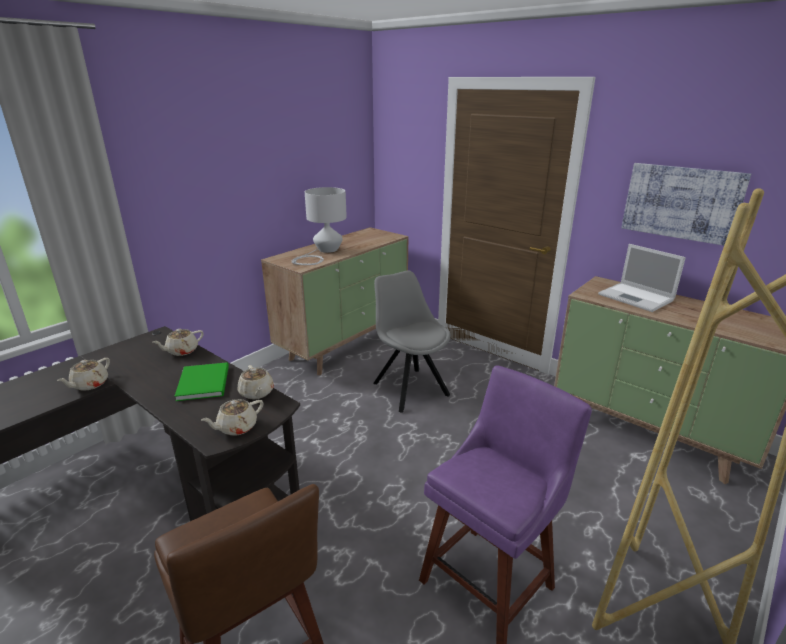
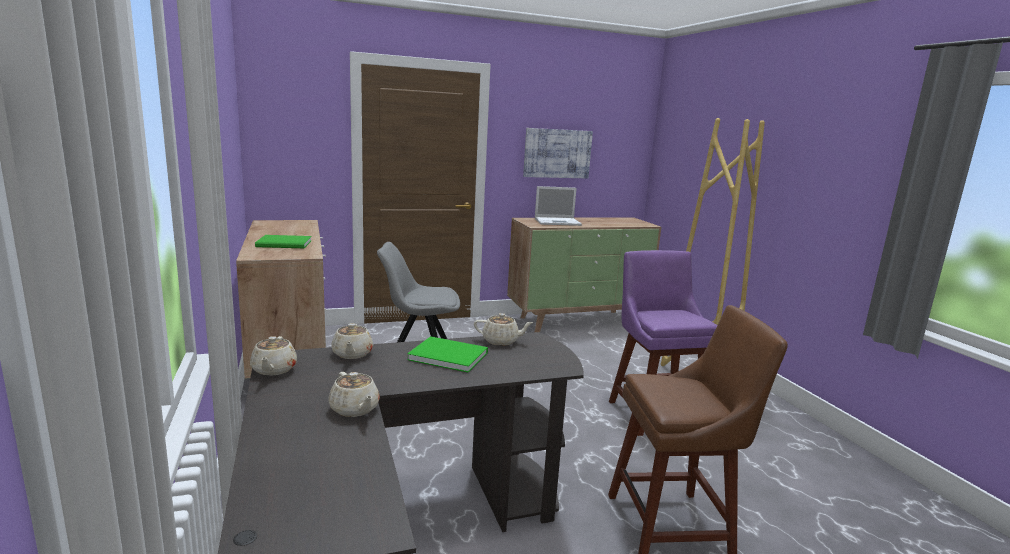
camera: 60 degrees left, 10 degrees down
beige teapot [201,399,263,436] -> beige teapot moved to [250,336,297,376]
white table lamp [292,187,347,265] -> green book [255,235,312,248]

